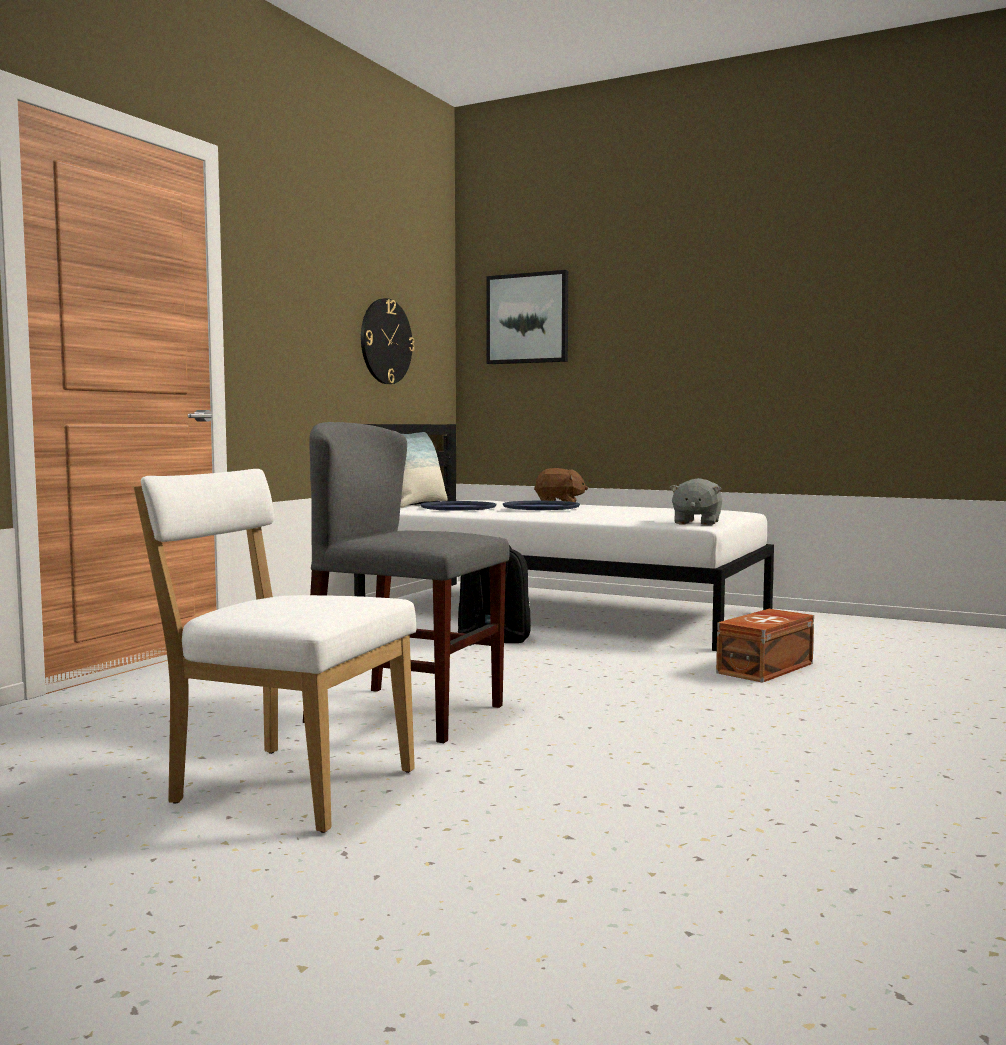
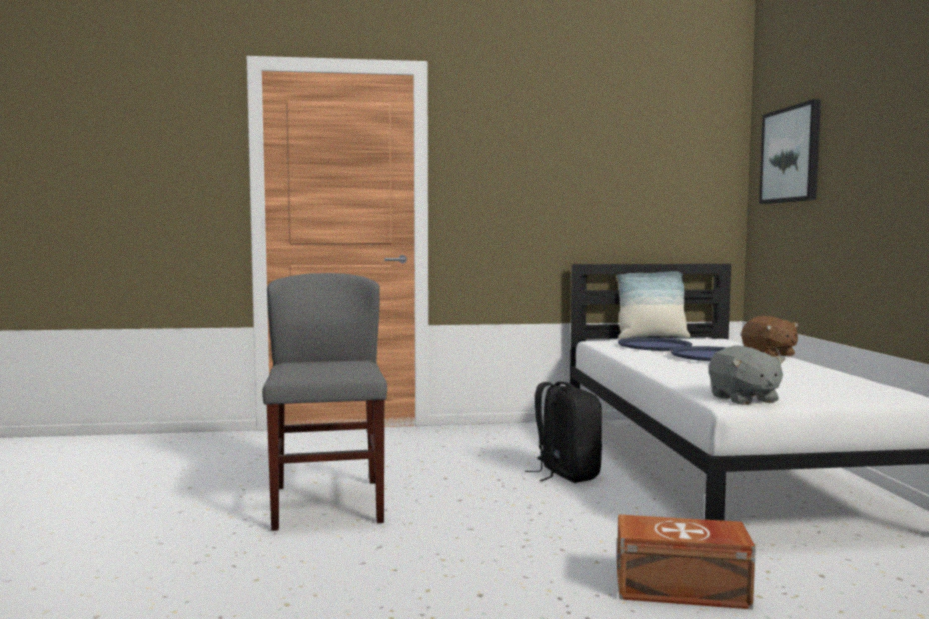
camera: 55 degrees right, 0 degrees up
white chair [134,469,417,833] -> none
wall clock [361,298,415,384] -> none
grey plush toy [669,478,722,525] -> grey plush toy turned 90 degrees counterclockwise [709,346,785,405]

